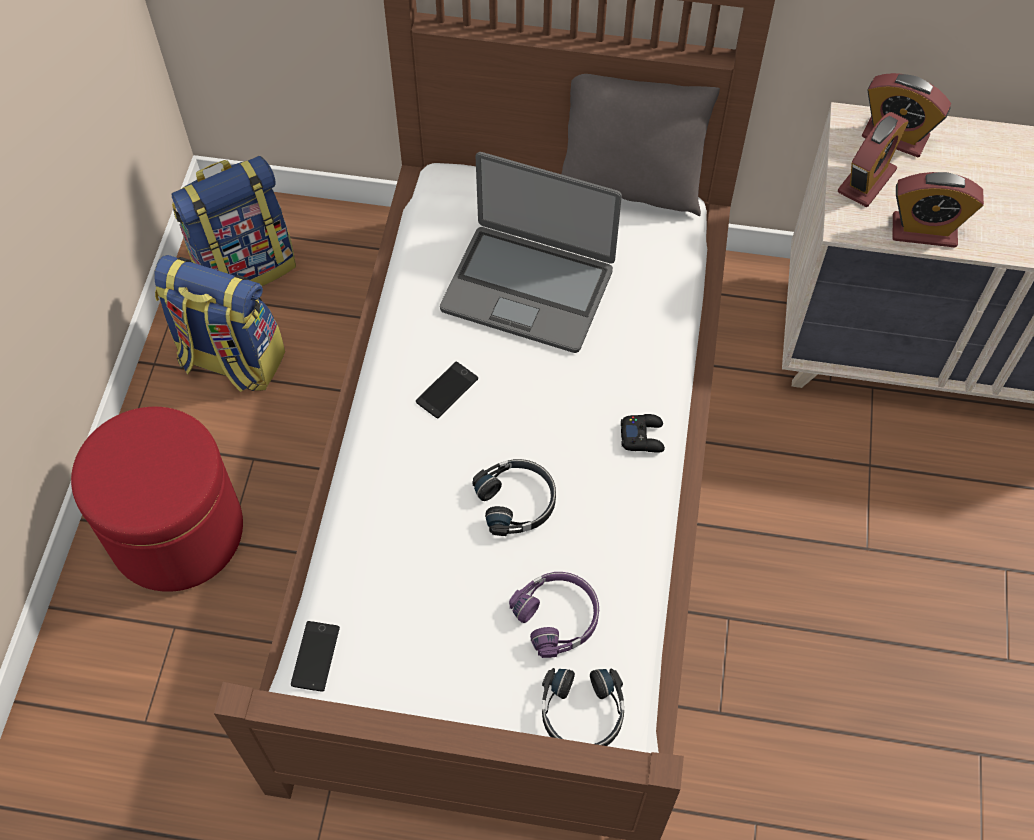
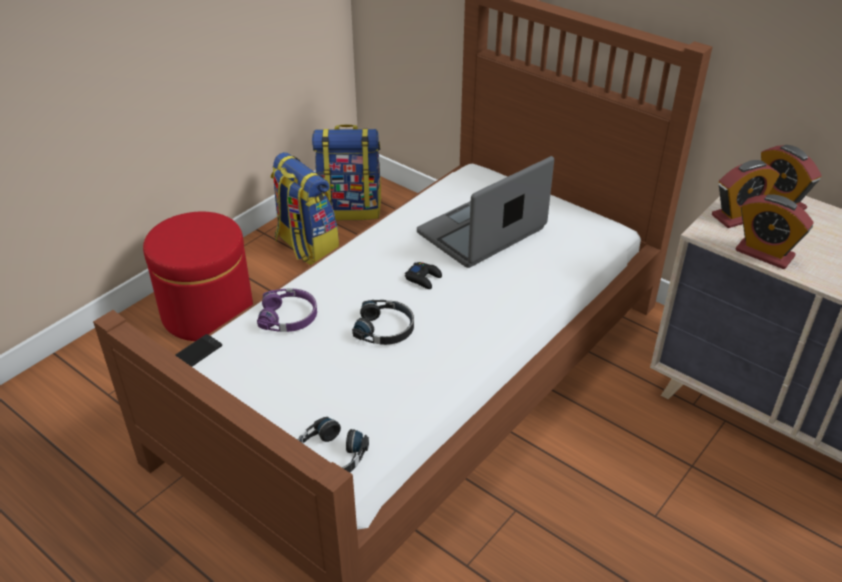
camera: 30 degrees right, 20 degrees down
phone [416,362,478,418] -> none
laptop [440,152,622,353] -> laptop turned 90 degrees clockwise [417,156,554,268]
purple headphones [509,572,599,658] -> purple headphones moved to [257,289,317,332]
grey pillow [561,74,720,216] -> none
black game controller [621,414,665,453] -> black game controller moved to [405,262,442,289]

